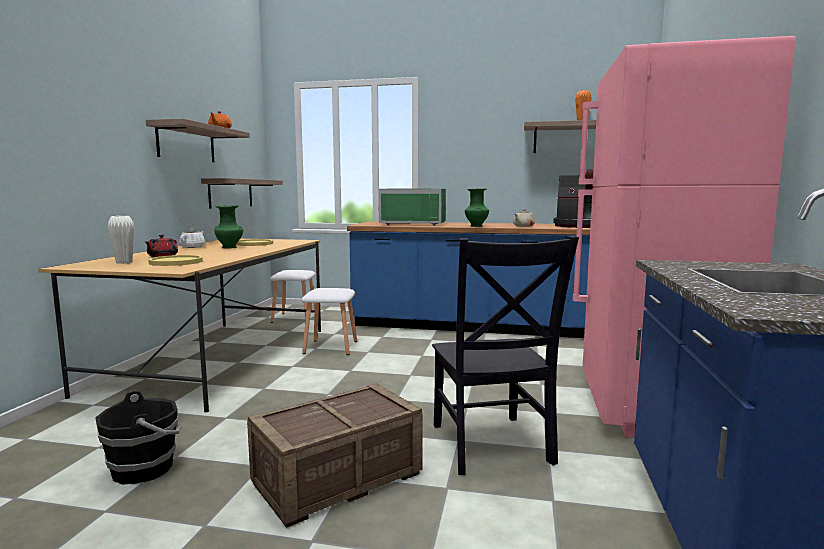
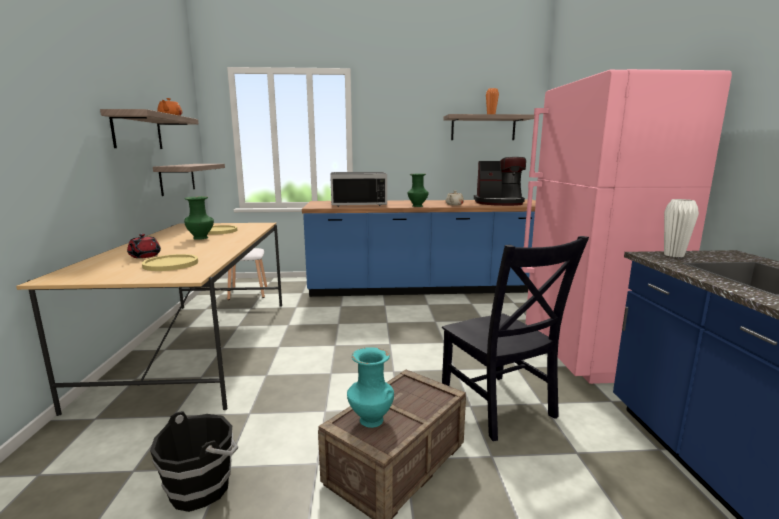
camera: 15 degrees left, 5 degrees up
white vase [108,216,134,264] -> white vase moved to [664,199,699,257]
white teapot [179,228,205,248] -> none
white stool [301,288,357,355] -> none
green microwave [379,189,446,226] -> black microwave [330,172,387,207]
none -> turquoise vase [347,347,394,428]

